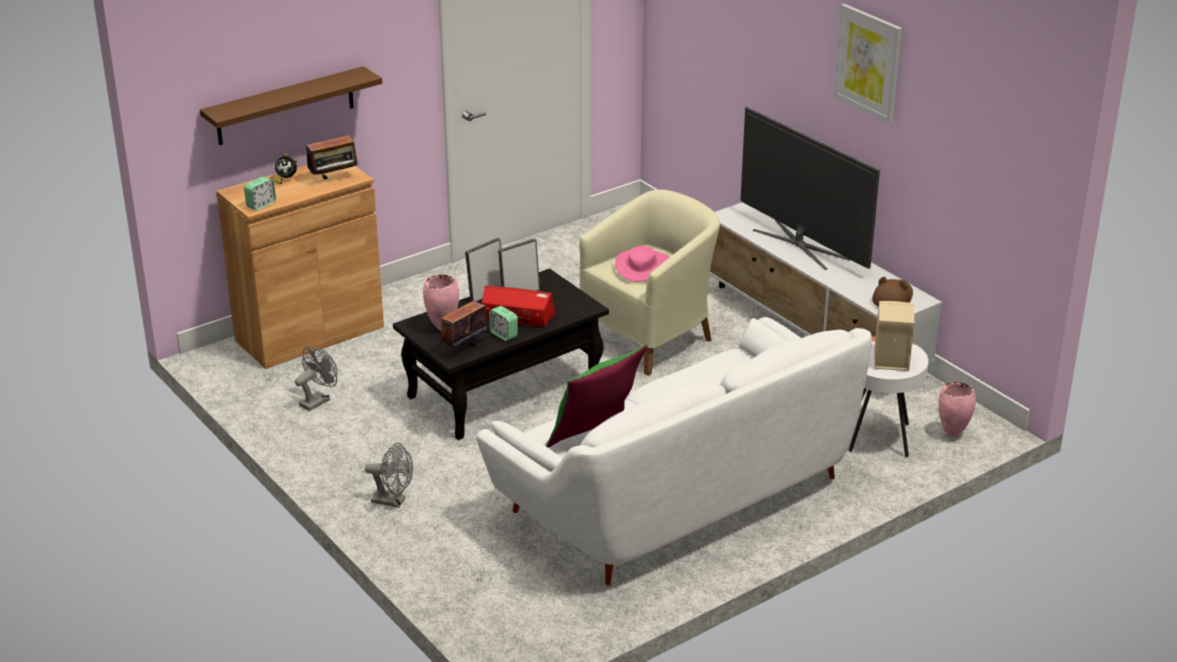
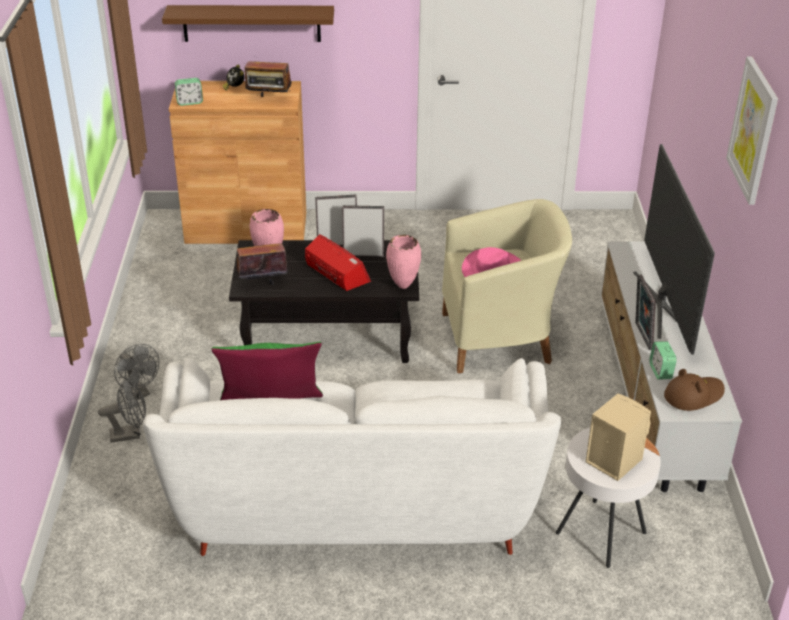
camera: 35 degrees right, 5 degrees up
grey fan [295,346,337,411] -> grey fan moved to [98,379,146,443]
alarm clock [489,306,518,341] -> alarm clock moved to [649,341,677,379]
pink vase [939,382,976,437] -> pink vase moved to [386,235,421,289]
none -> picture frame [635,275,656,350]

